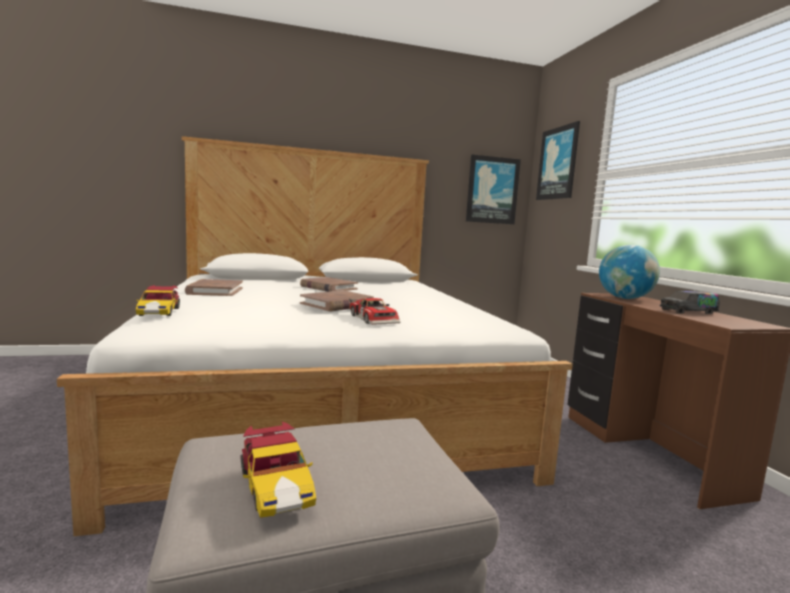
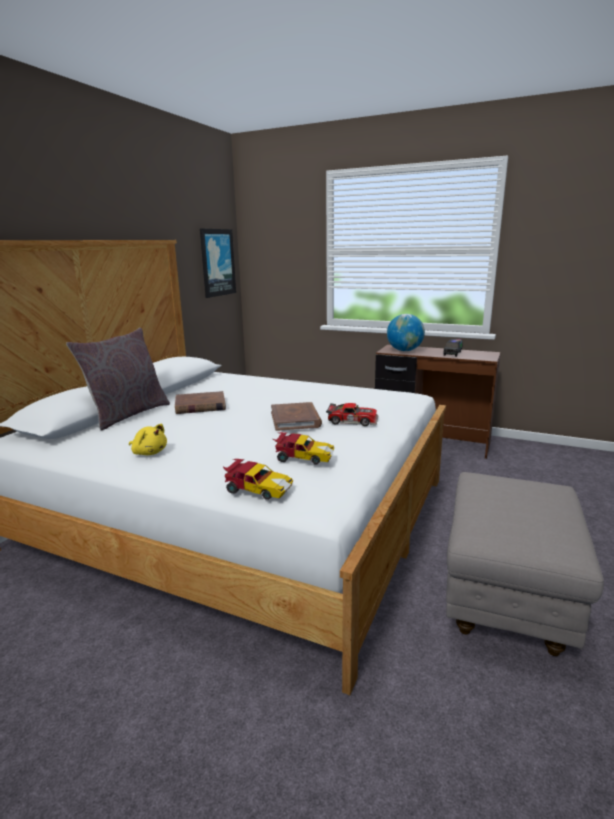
camera: 50 degrees left, 10 degrees up
brown book [185,279,243,296] -> yellow plush toy [129,424,167,455]
toy car [241,422,316,518] -> toy car moved to [273,432,334,464]
picture [536,121,580,200] -> none
none -> grey pillow [66,328,170,430]

